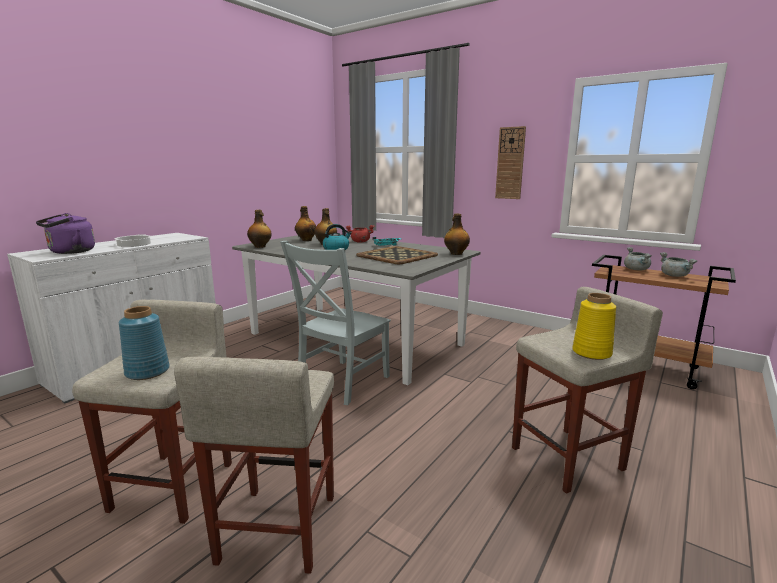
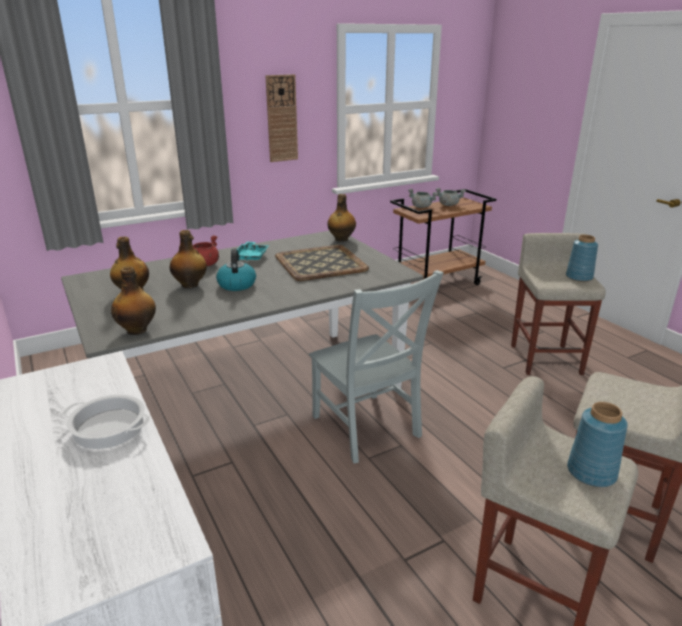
camera: 65 degrees left, 10 degrees up
purple kettle [36,213,95,254] -> none
yellow vase [572,293,616,360] -> blue vase [566,235,598,282]

